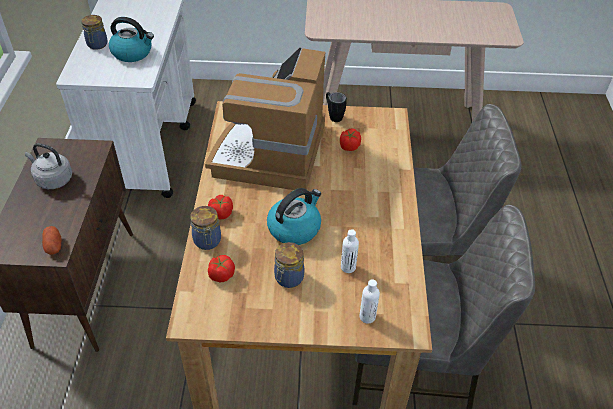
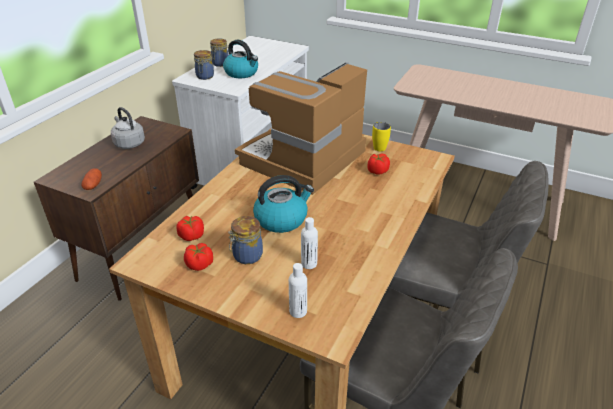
camera: 25 degrees right, 10 degrees down
jar [190,206,221,250] -> jar moved to [194,50,214,80]
tomato [208,195,233,219] -> tomato moved to [184,243,213,271]
black mug [326,92,347,122] -> yellow mug [372,122,391,151]

